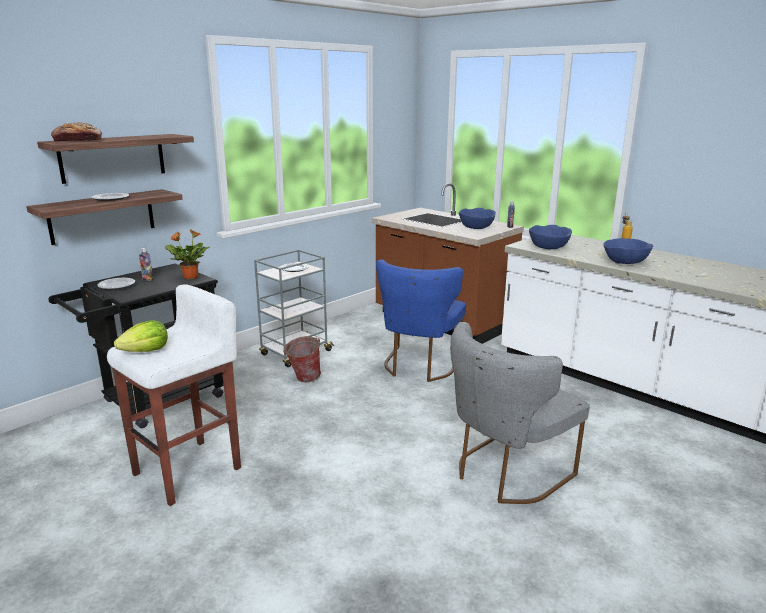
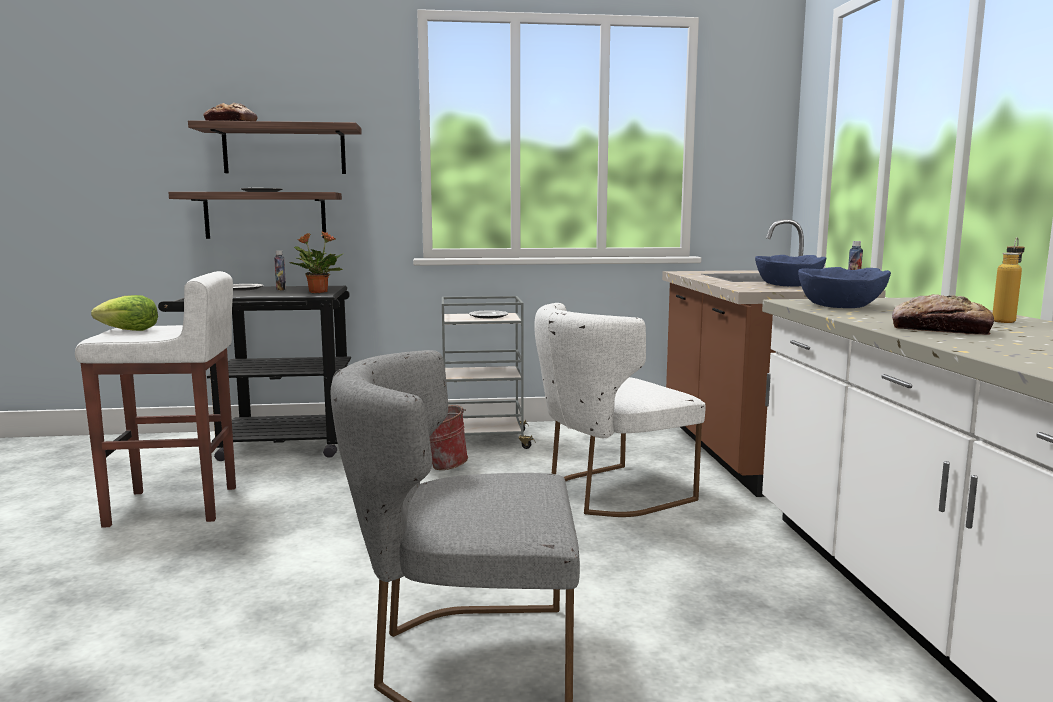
camera: 40 degrees right, 10 degrees down
blue chair [376,260,466,382] -> white chair [534,303,706,517]
blue bowl [603,238,653,264] -> bread [892,294,994,335]

